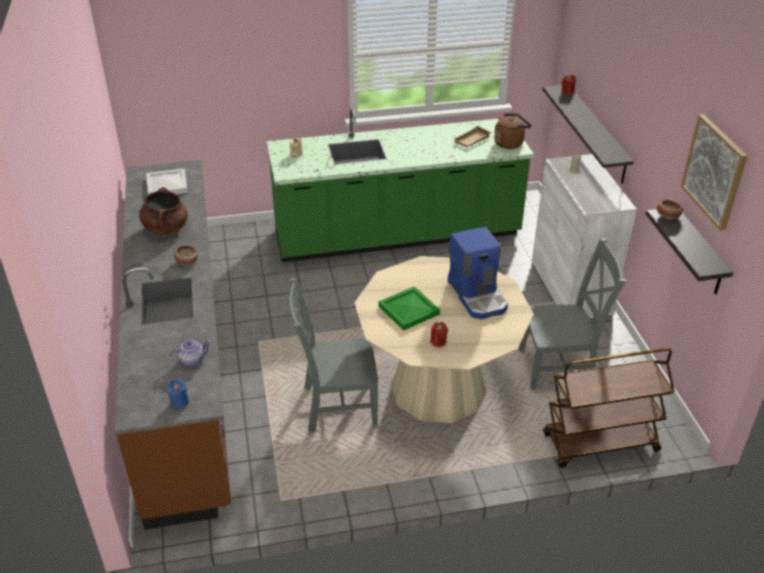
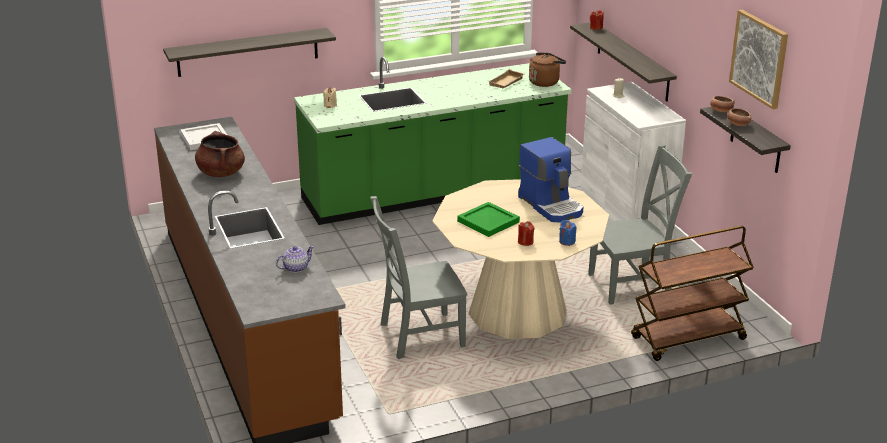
camera: 10 degrees left, 10 degrees down
blue candle [167,379,189,409] -> blue candle moved to [559,220,576,246]
bowl [174,245,198,265] -> bowl moved to [727,108,751,126]
none -> shelf [163,28,336,77]

